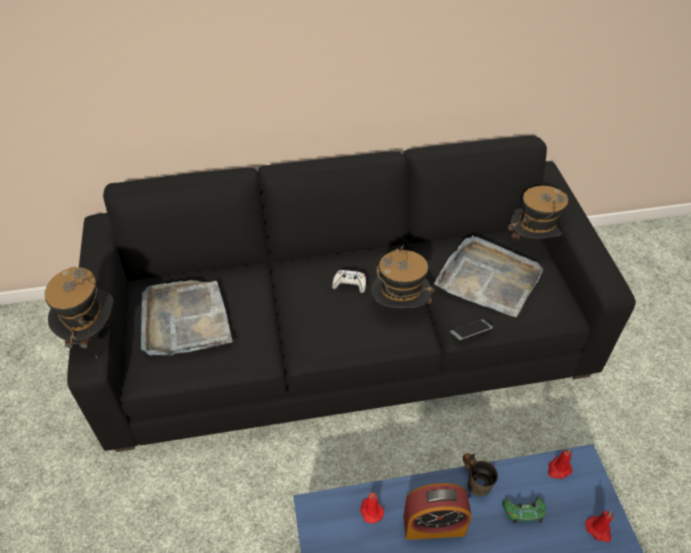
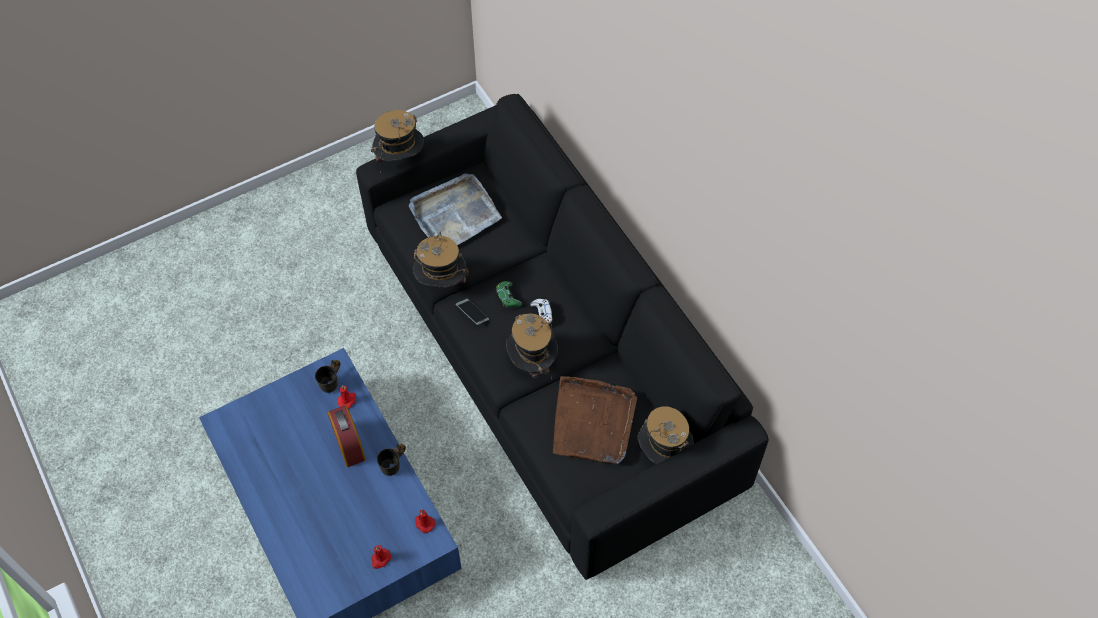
camera: 70 degrees right, 10 degrees up
grey tray [434,236,543,317] -> brown tray [553,376,637,464]
phone [450,319,493,340] -> phone moved to [456,299,489,325]
green game controller [502,497,546,524] -> green game controller moved to [496,281,522,308]
none -> grey mug [315,360,340,393]
none -> hat [413,231,469,287]

